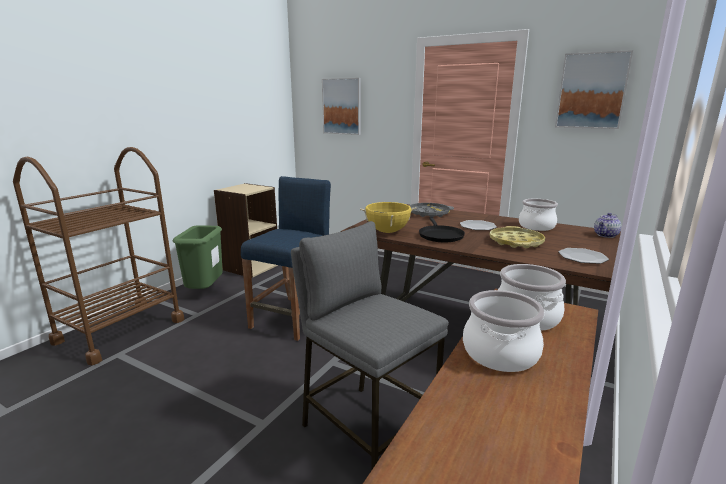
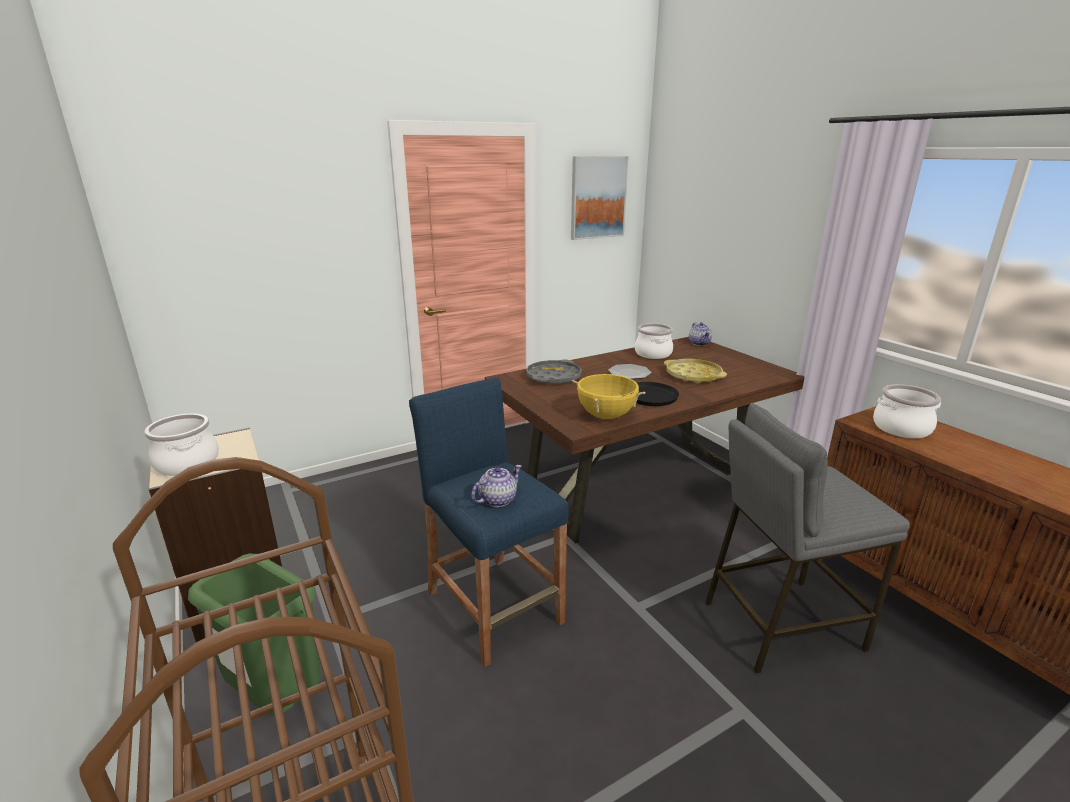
camera: 60 degrees left, 5 degrees up
picture [322,78,361,135] -> none
cooking pot [463,290,545,372] -> cooking pot moved to [144,414,219,476]
plate [558,248,609,264] -> none
none -> teapot [471,465,522,507]

